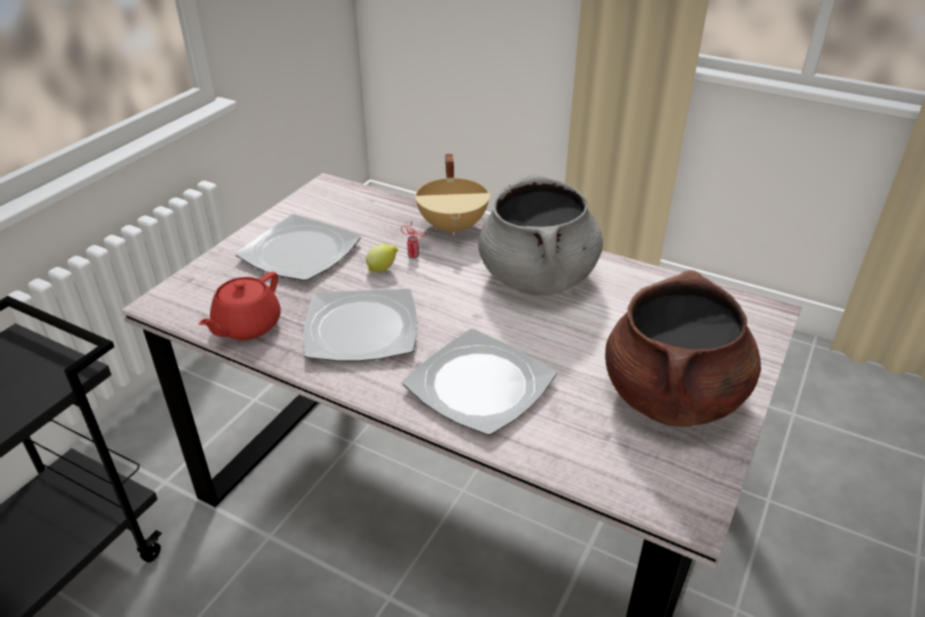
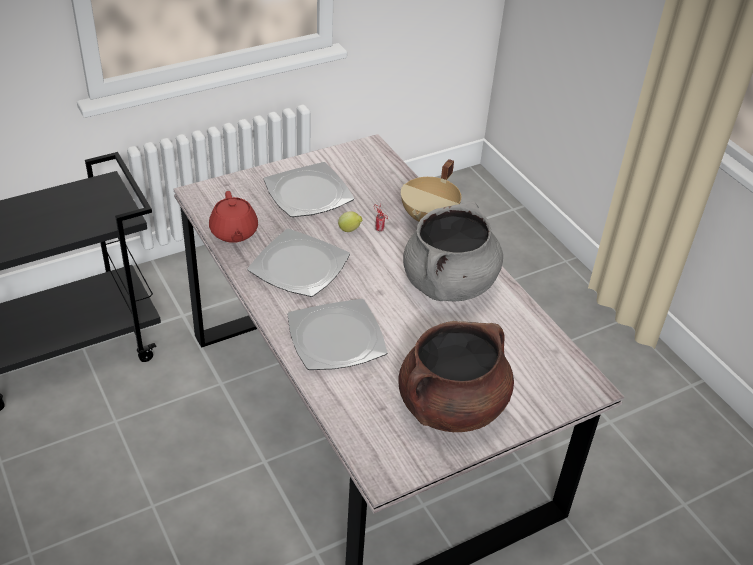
camera: 30 degrees right, 5 degrees up
red teapot [199,272,281,340] -> red teapot turned 75 degrees counterclockwise [209,191,258,243]

